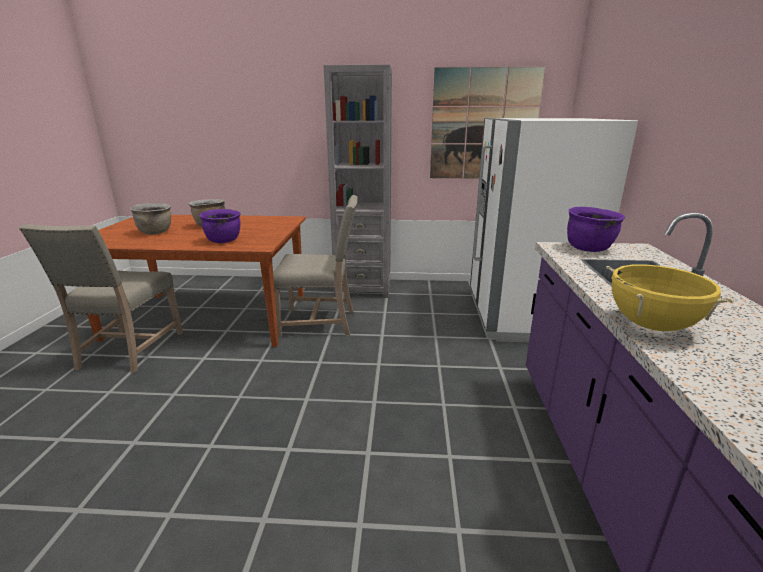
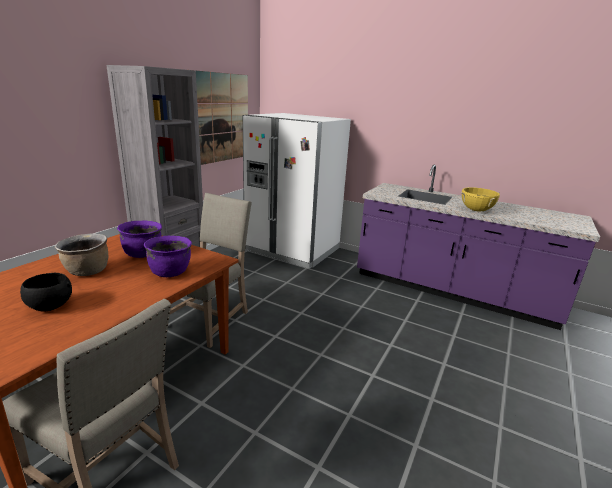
camera: 65 degrees left, 0 degrees up
brown cooking pot [130,203,171,234] -> black bowl [20,273,72,311]
purple cooking pot [567,207,625,252] -> purple cooking pot moved to [117,221,162,258]

